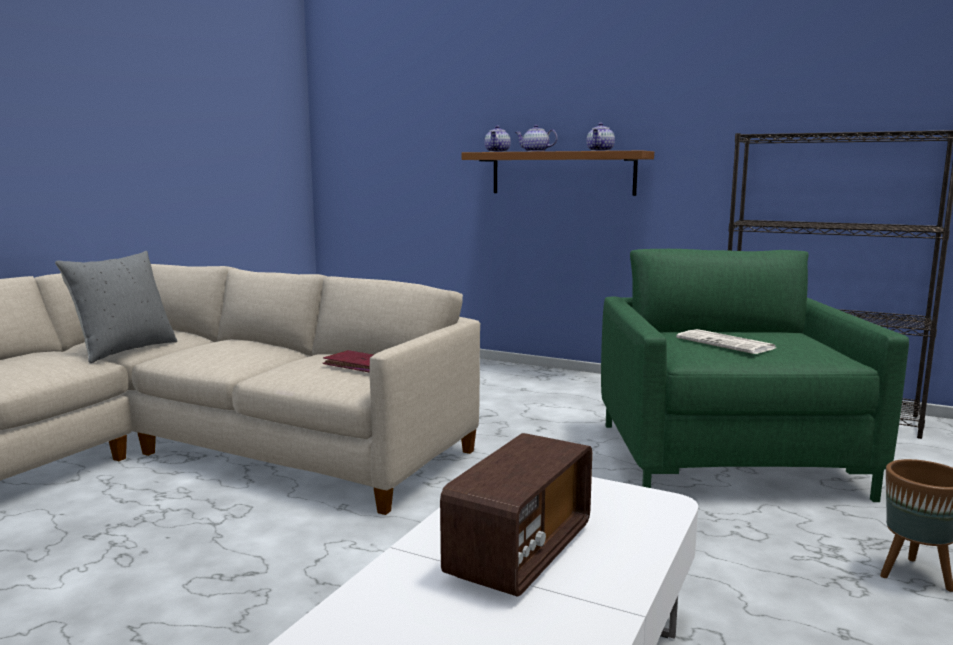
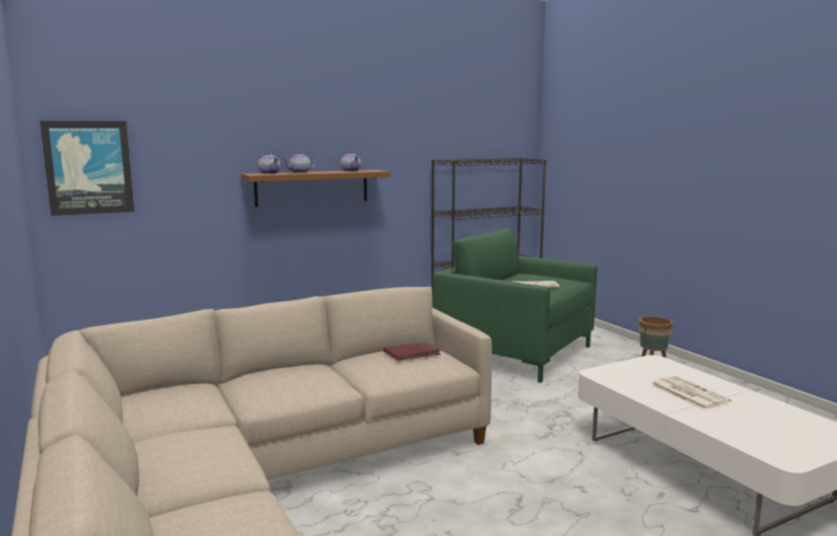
camera: 55 degrees left, 0 degrees up
grey pillow [55,251,177,363] -> none
radio [440,433,592,597] -> newspaper [651,376,731,410]
none -> picture [40,121,134,216]

